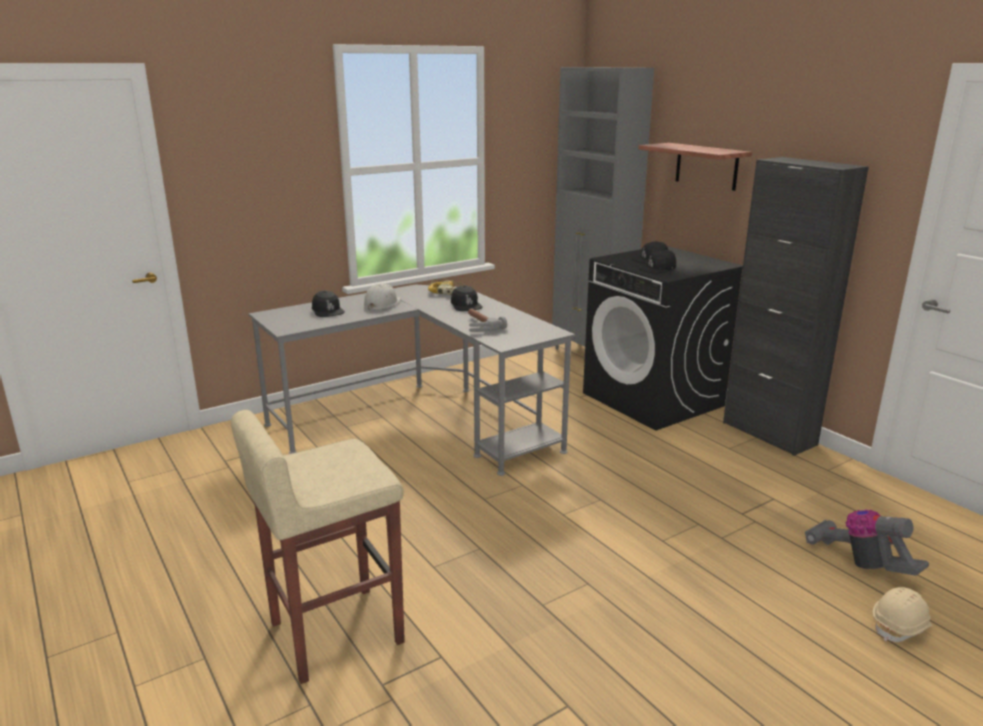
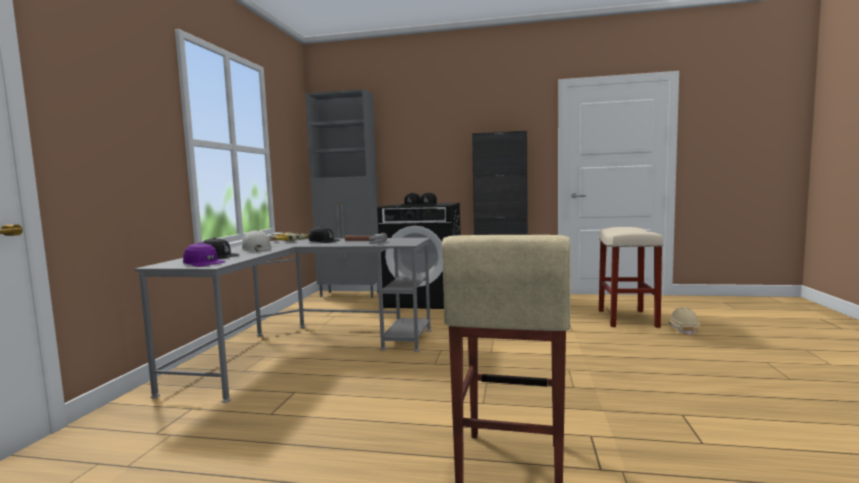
camera: 45 degrees left, 15 degrees down
shelf [638,143,752,191] -> none
vacuum cleaner [805,509,929,576] -> beige stool [599,227,664,328]
none -> purple cap [183,242,225,267]

